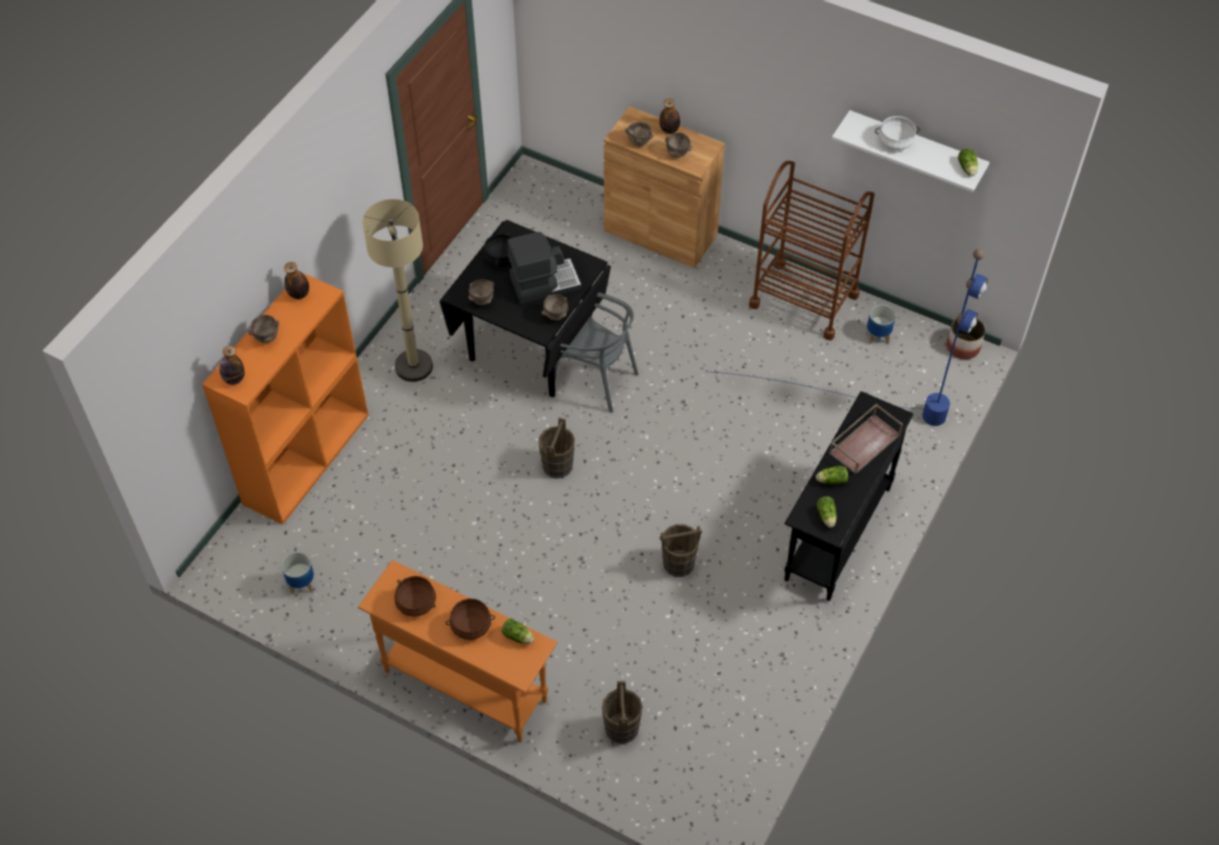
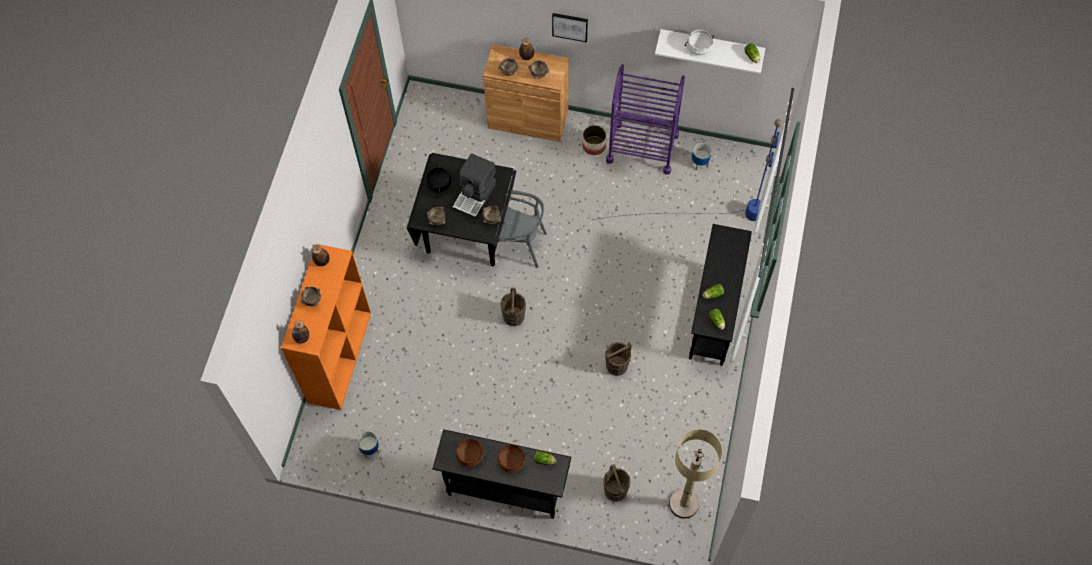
camera: 15 degrees left, 10 degrees up
orange console table [358,560,558,742] -> black console table [432,429,571,519]
beige floor lamp [362,199,433,382] -> beige floor lamp moved to [669,429,722,519]
coffee machine [507,232,581,304] -> coffee machine turned 150 degrees clockwise [452,153,496,219]
brown cart [749,161,875,340] -> purple cart [606,64,685,175]
brown tray [829,404,903,475] -> none
planter [946,318,985,359] -> planter moved to [582,125,606,155]
none -> picture [552,13,588,42]

